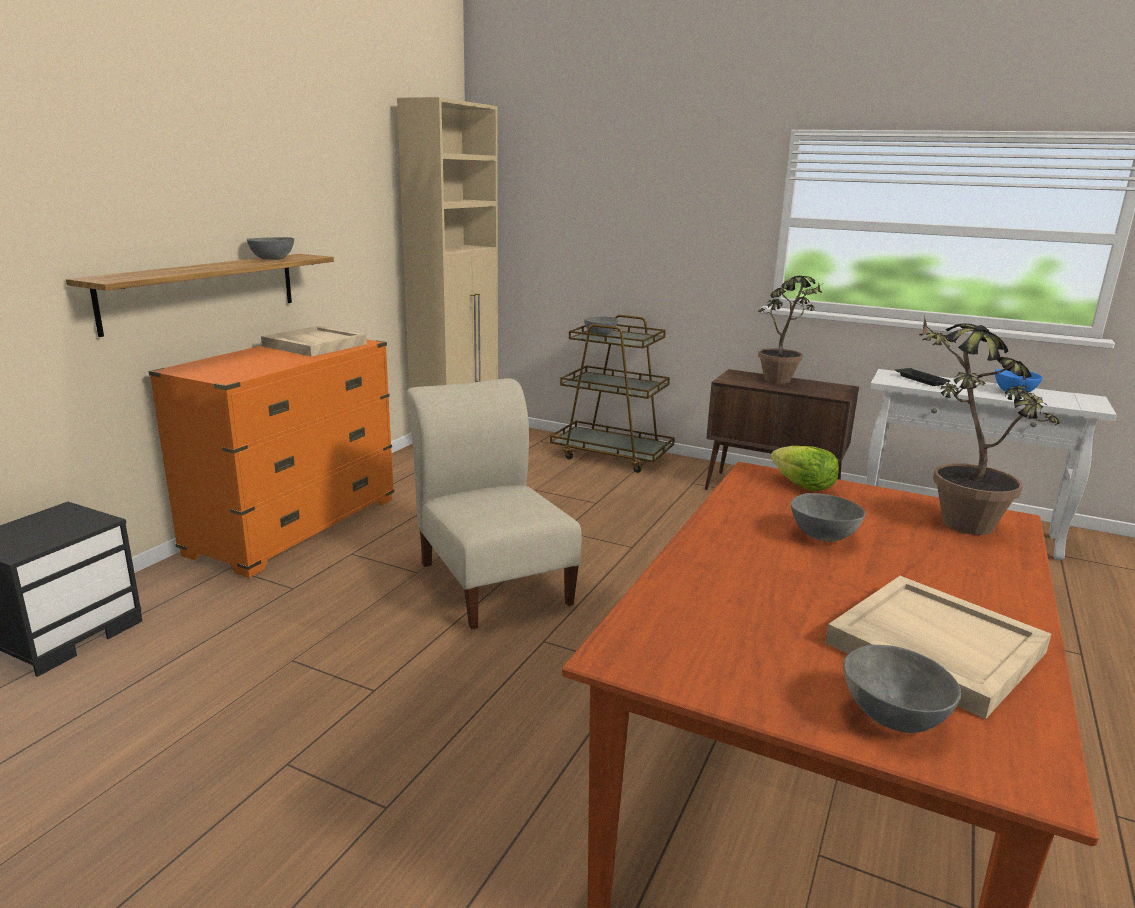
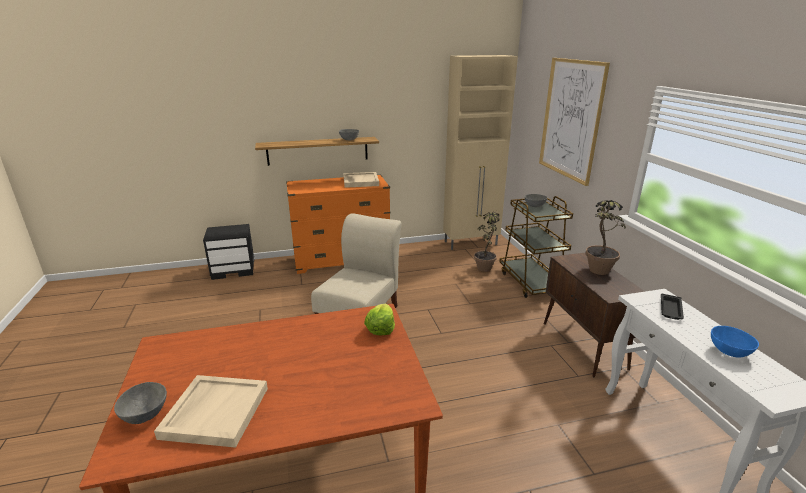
camera: 50 degrees right, 5 degrees up
grey bowl [791,493,865,542] -> none
potted plant [919,314,1060,535] -> potted plant moved to [474,210,499,272]
none -> picture [539,58,610,186]

